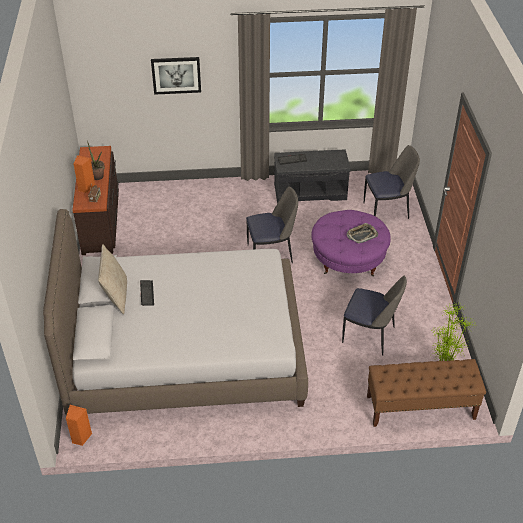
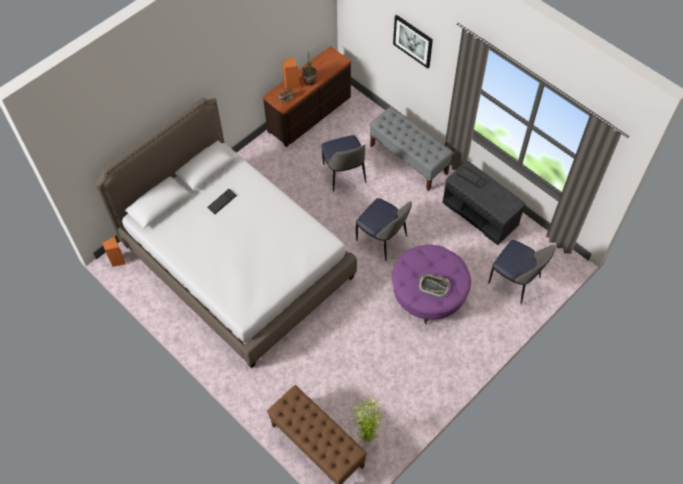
camera: 50 degrees right, 15 degrees up
beige pillow [98,244,127,314] -> none
chair [342,275,407,356] -> chair moved to [322,135,366,192]
none -> grey bench [369,106,453,191]

